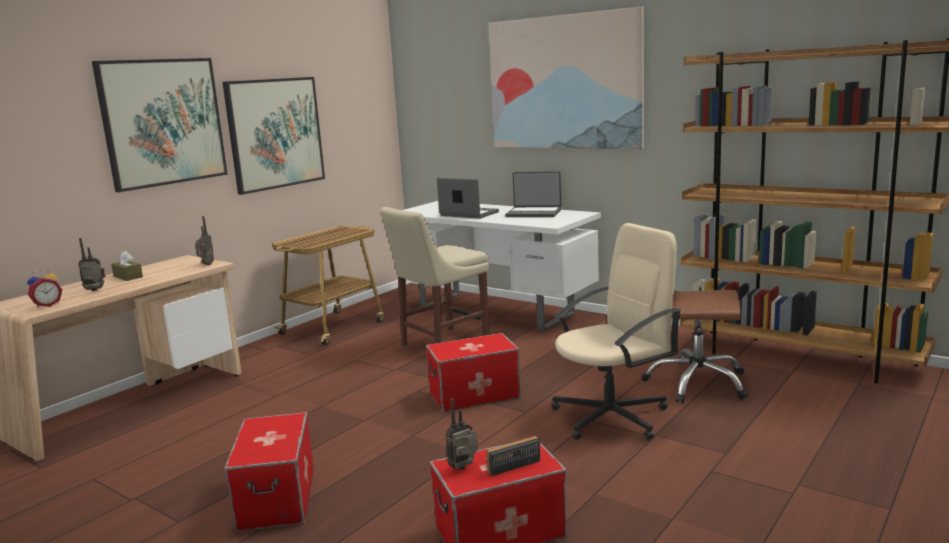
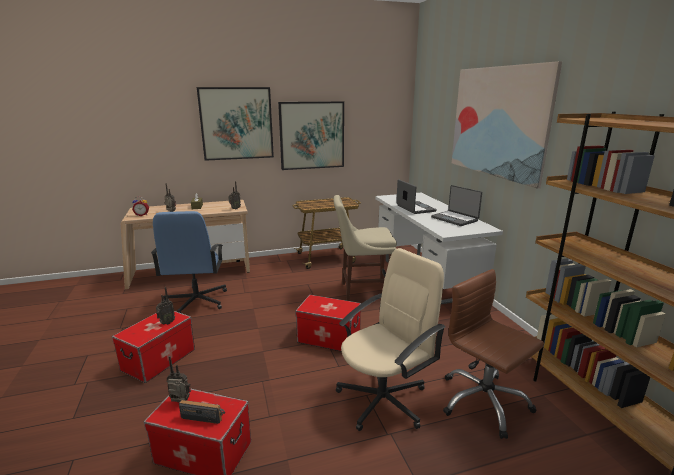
camera: 35 degrees right, 5 degrees up
beige office chair [551,223,681,440] -> beige office chair turned 45 degrees counterclockwise [335,248,446,431]
none -> blue office chair [151,211,227,313]
none -> radio [156,287,175,325]

